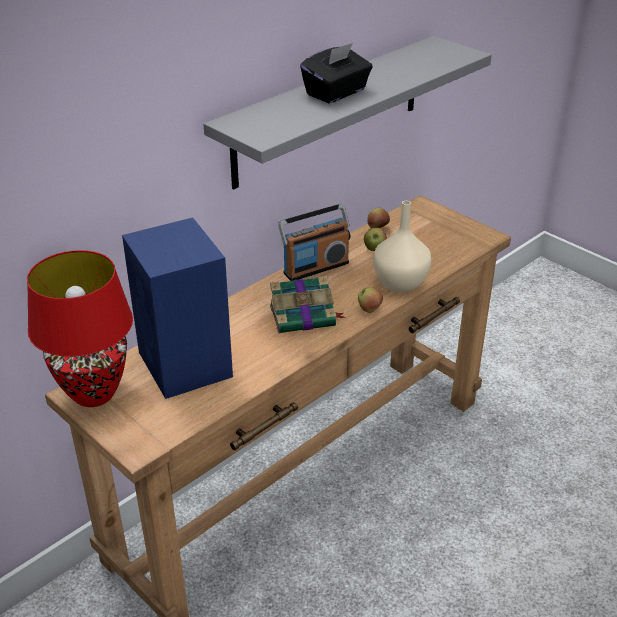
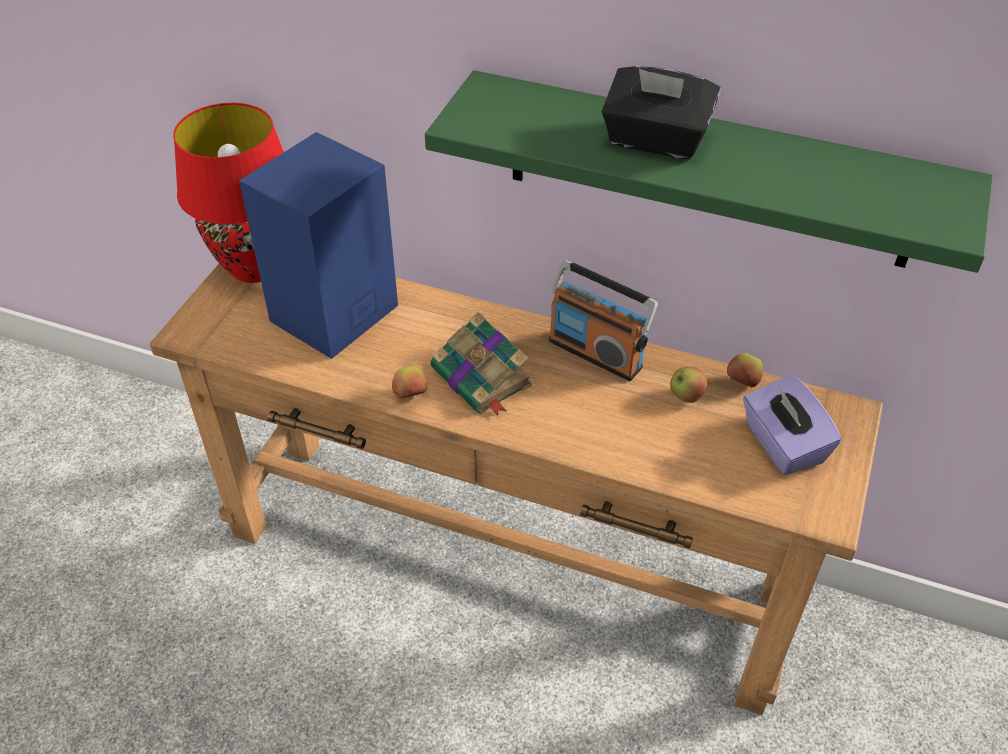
camera: 65 degrees right, 10 degrees up
grey shelf [203,36,492,189] -> green shelf [425,70,993,273]
apple [358,287,383,313] -> apple moved to [392,366,428,398]
beige vase [373,201,431,292] -> none
none -> purple tissue box [743,374,842,475]

